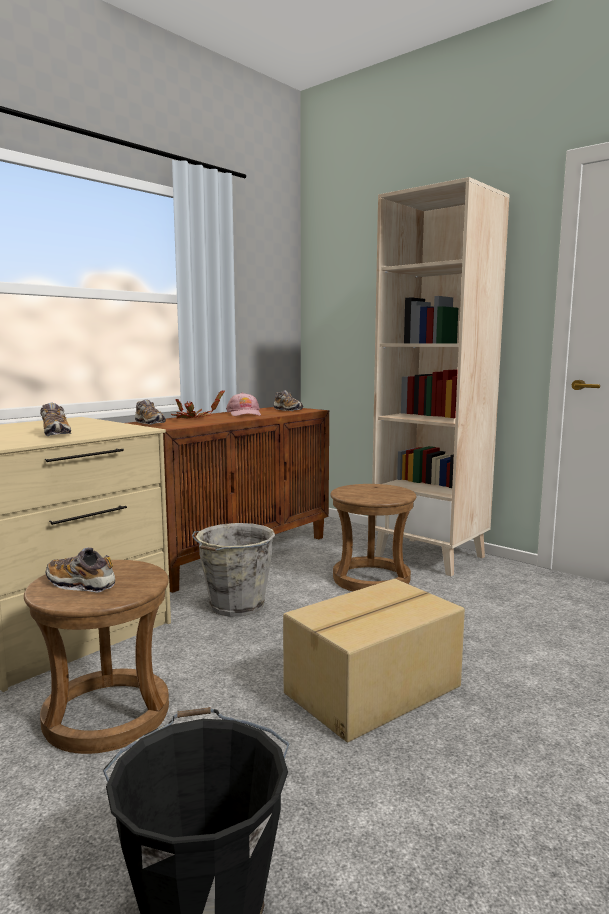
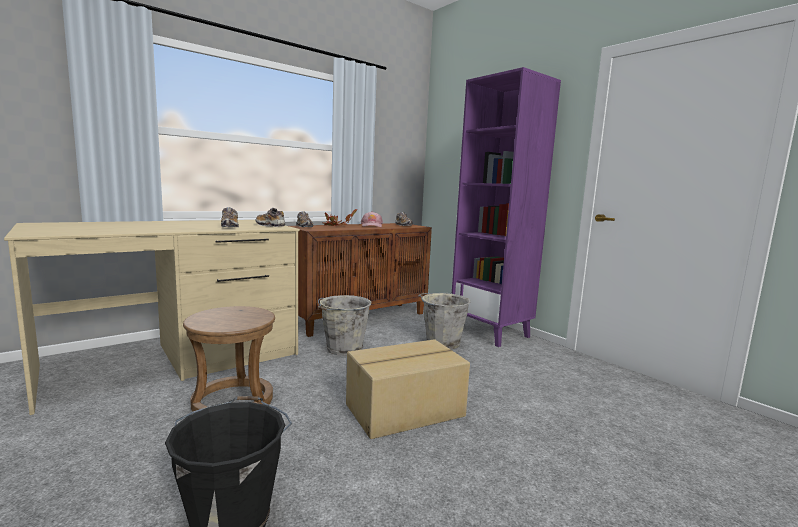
camera: 10 degrees right, 0 degrees up
shoe [46,548,115,593] -> shoe moved to [255,208,285,227]
brown stool [330,484,417,591] -> grey bucket [418,293,471,349]
beige bookcase [372,177,510,576] -> purple bookcase [452,67,561,347]

